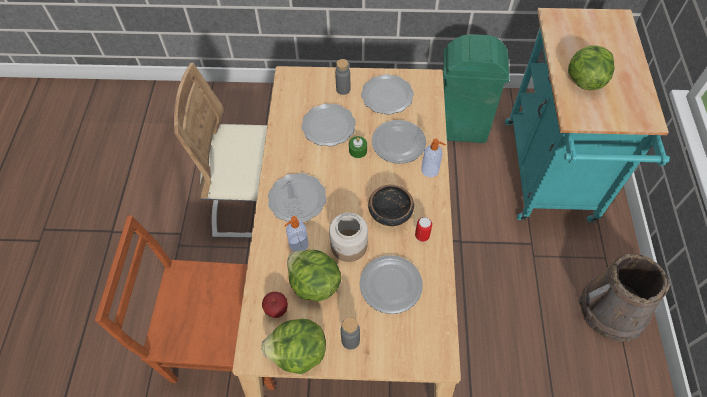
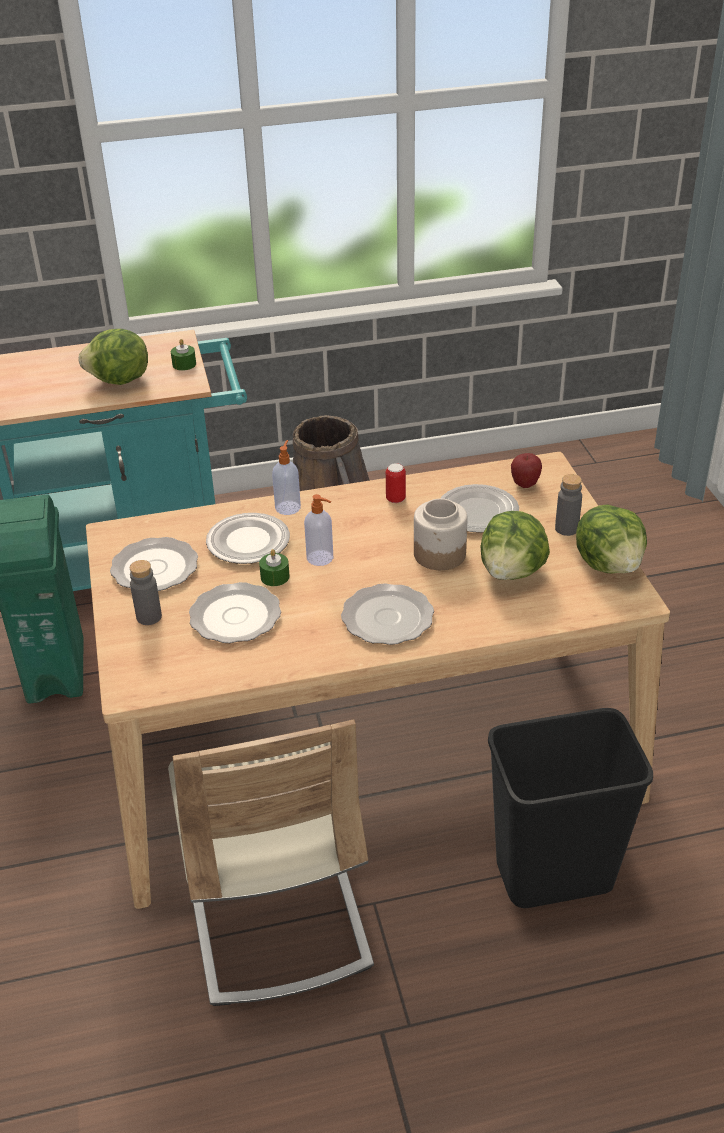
camera: 105 degrees left, 20 degrees down
brown chair [95,215,275,390] -> black trash can [488,708,653,908]
apple [262,291,288,318] -> apple moved to [511,453,542,488]
soap dispenser [285,216,308,252] -> soap dispenser moved to [304,494,333,566]
bowl [368,185,414,226] -> none
none -> green candle [171,339,196,371]

